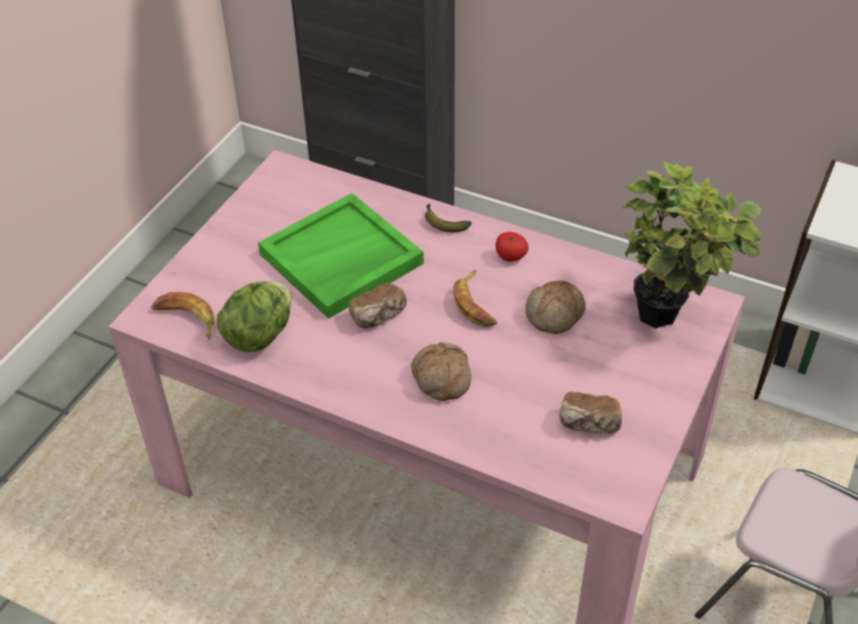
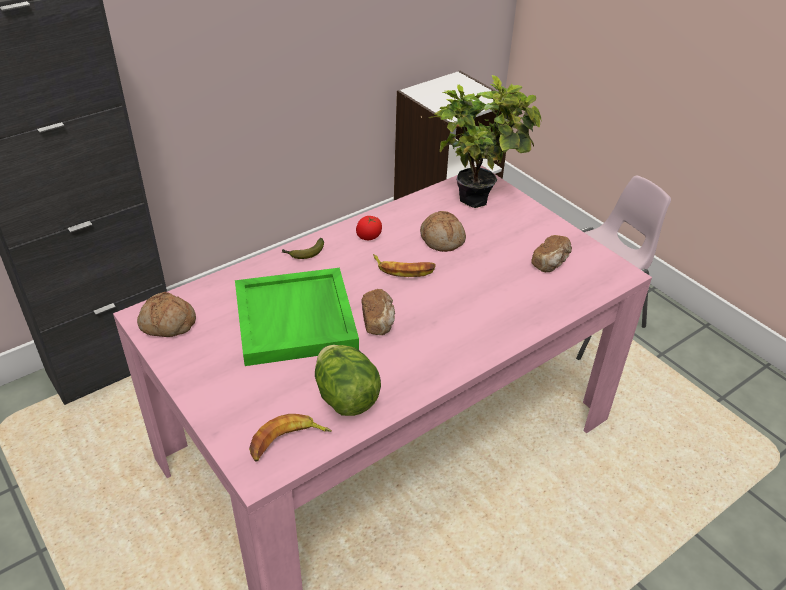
camera: 65 degrees left, 5 degrees down
bread [411,342,471,401] -> bread moved to [137,292,196,337]

